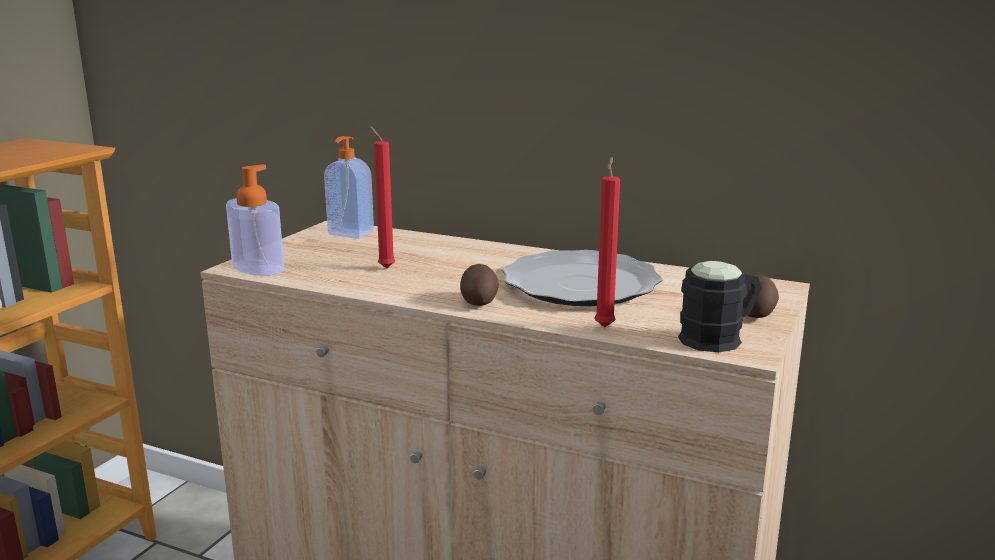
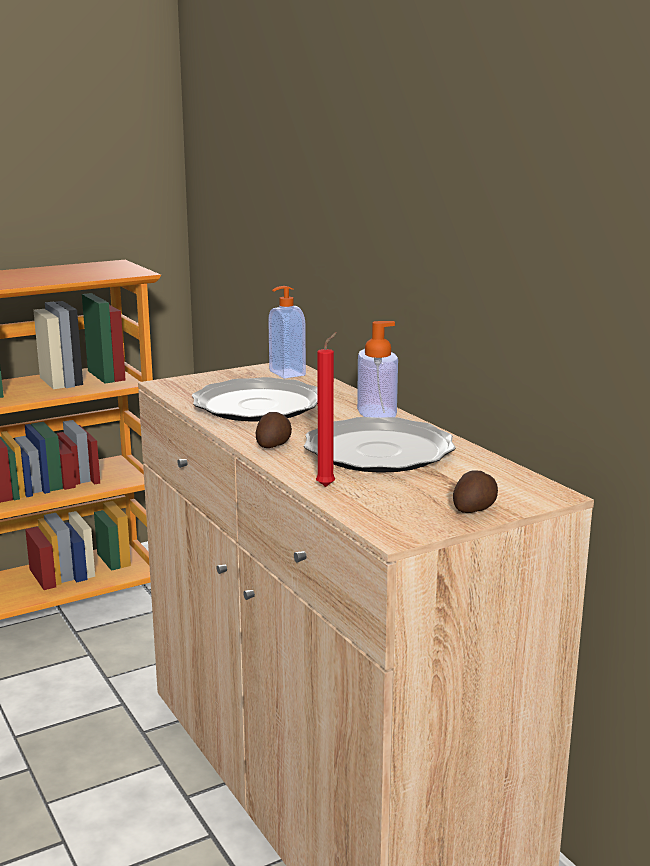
camera: 35 degrees right, 0 degrees up
soap dispenser [226,164,284,276] -> soap dispenser moved to [357,321,398,418]
red candle [370,126,395,268] -> plate [192,377,318,421]
black mug [678,261,762,352] -> none

